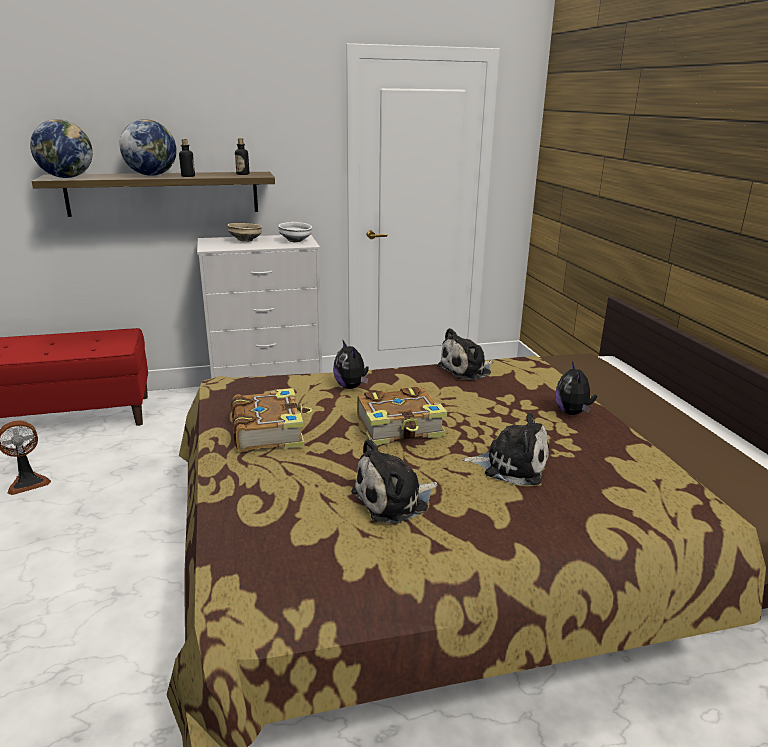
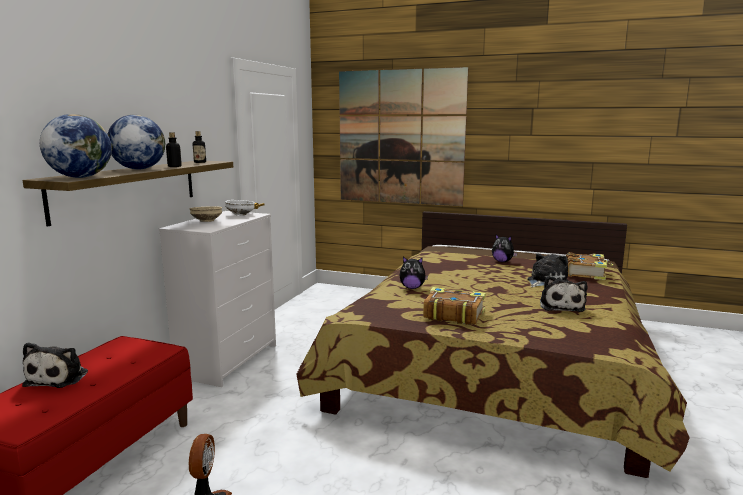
camera: 55 degrees left, 10 degrees down
book [357,387,447,445] -> book moved to [566,252,614,280]
plush toy [437,328,493,380] -> plush toy moved to [22,342,88,388]
none -> picture [339,67,469,206]

